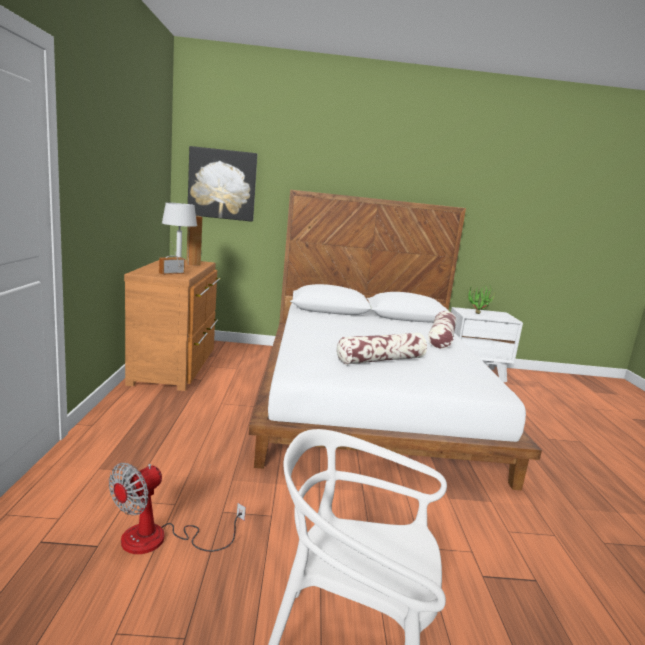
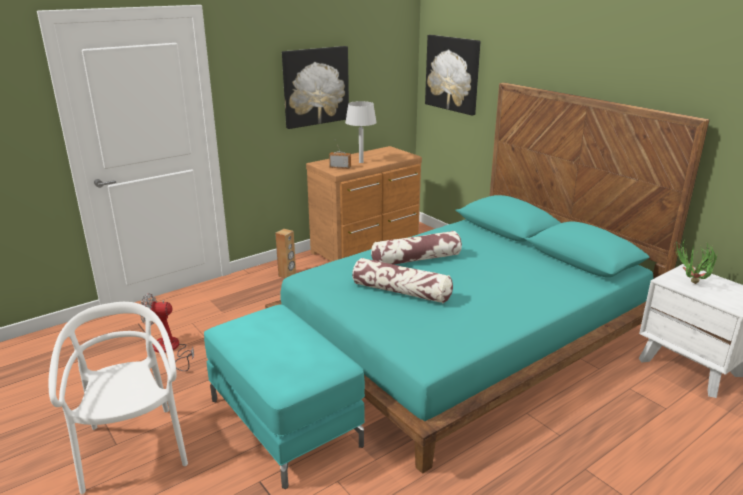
camera: 55 degrees right, 10 degrees up
brown speaker [186,216,202,265] -> brown speaker moved to [275,229,296,278]
white bed [249,190,542,491] -> turquoise bed [265,82,709,474]
pillow [428,311,457,349] -> pillow moved to [371,231,462,265]
none -> turquoise ottoman [204,305,365,489]
none -> picture [282,46,349,129]

